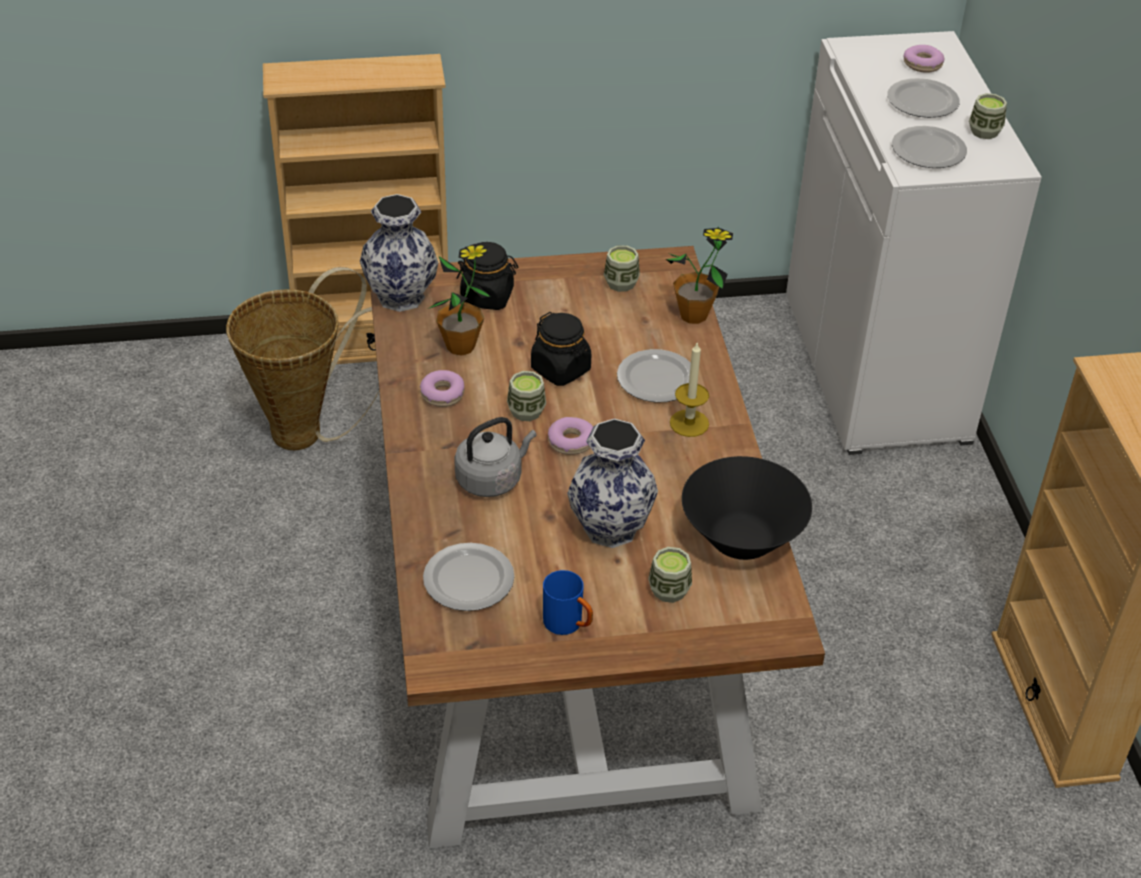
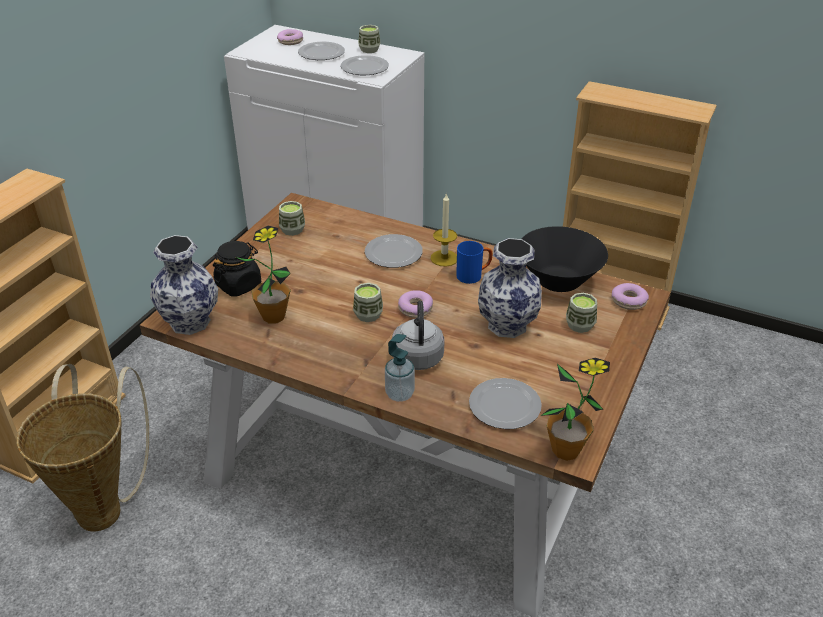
camera: 55 degrees left, 5 degrees down
donut [420,370,464,407] -> donut moved to [612,283,649,310]
black jar [531,312,591,386] -> none
blue mug [543,570,593,635] -> blue mug moved to [456,241,492,284]
potted plant [666,226,733,324] -> potted plant moved to [541,358,610,461]
none -> soap dispenser [385,334,415,402]

